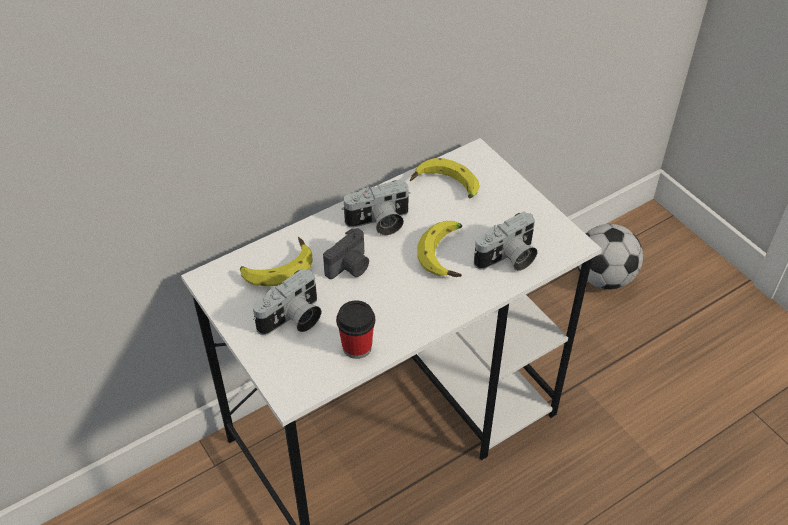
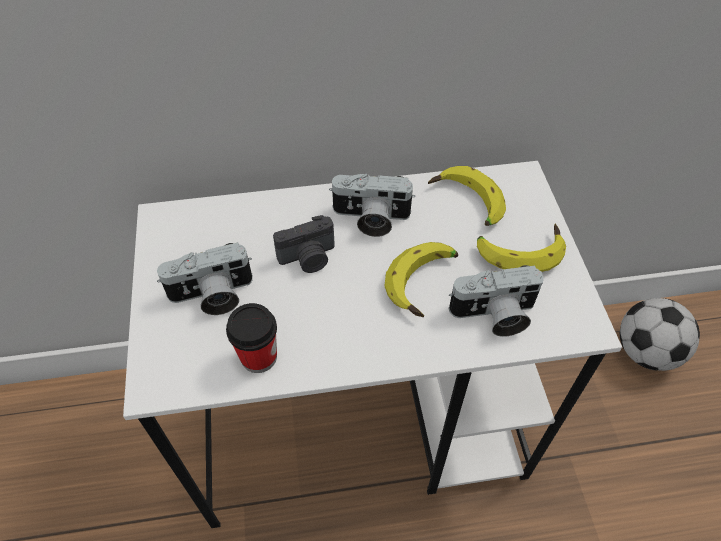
camera: 25 degrees right, 5 degrees up
banana [240,237,313,286] -> banana moved to [477,223,566,272]

